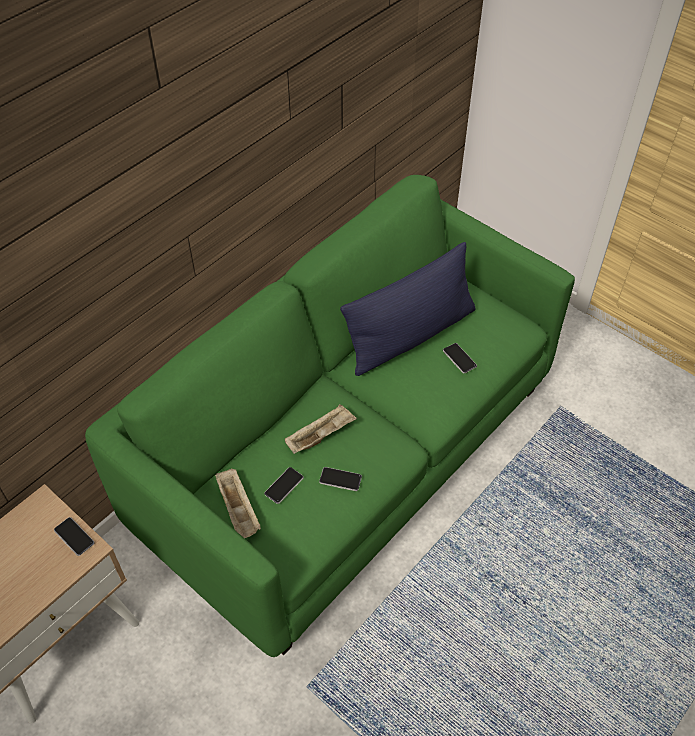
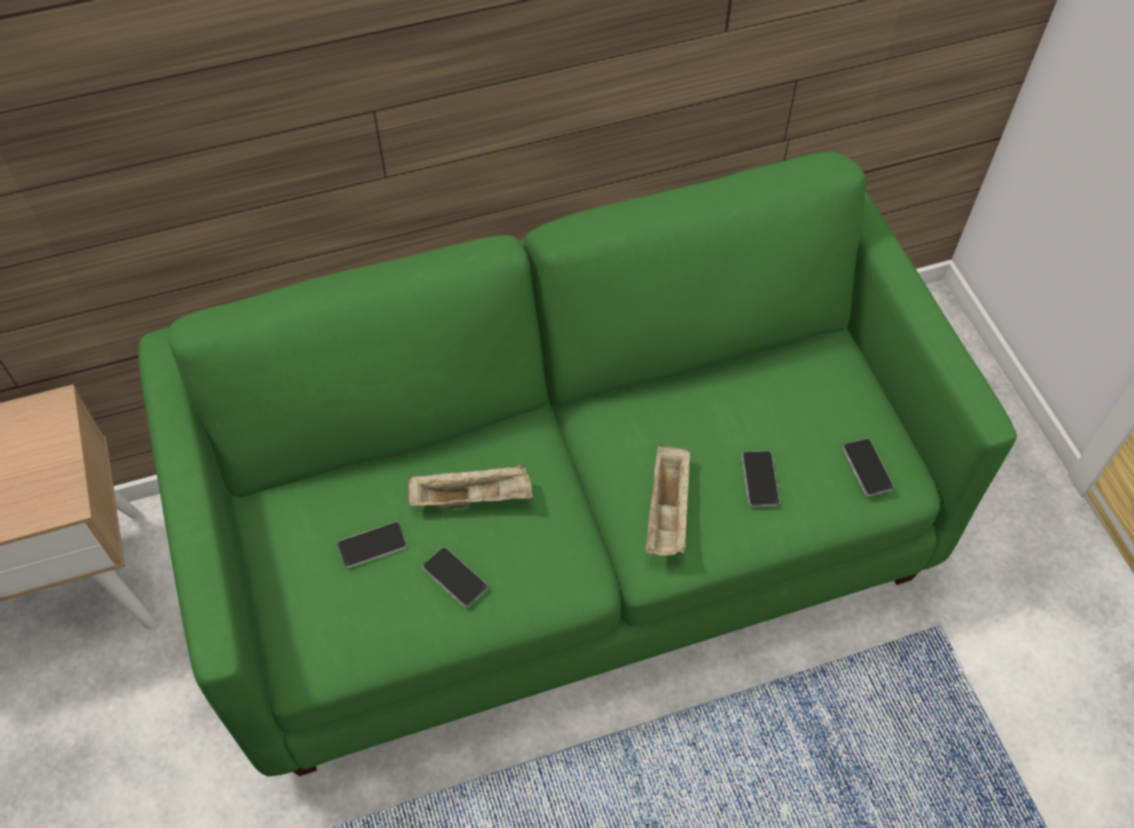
camera: 30 degrees right, 5 degrees up
phone [54,517,95,556] -> phone moved to [843,438,894,496]
beige tray [215,468,261,538] -> beige tray moved to [645,444,691,556]
blue pillow [340,242,476,376] -> none

